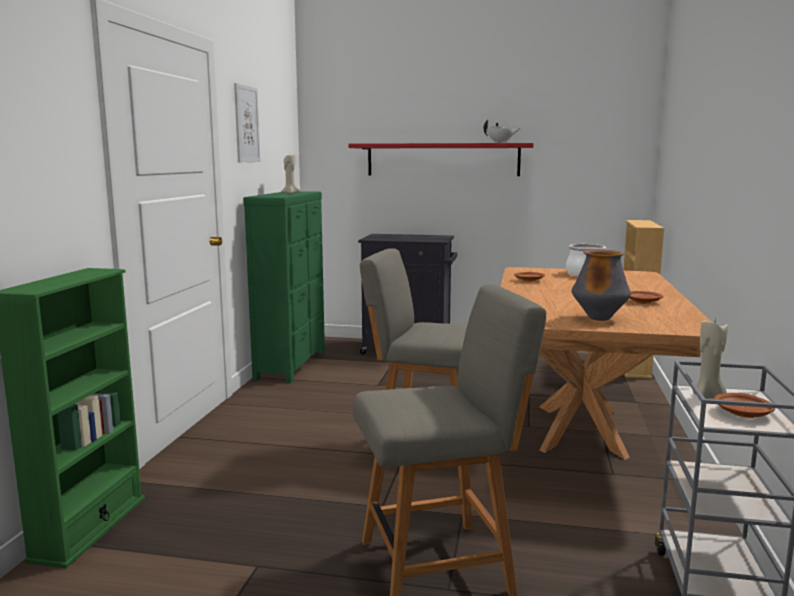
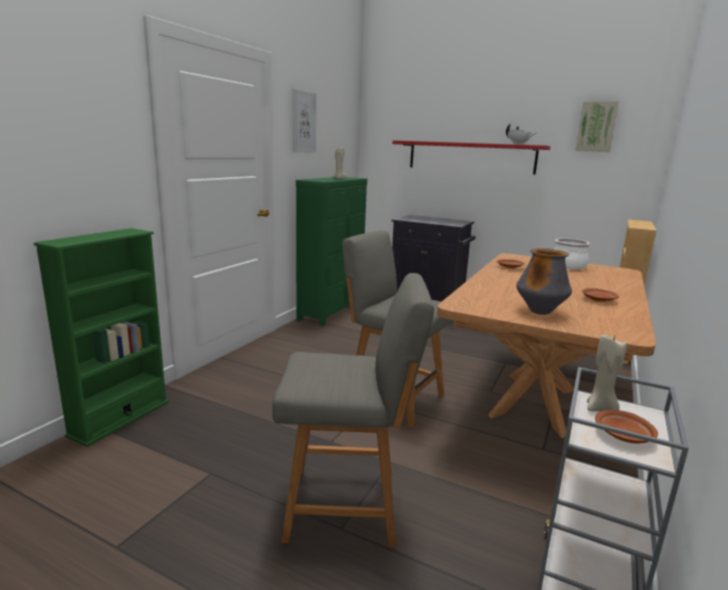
camera: 15 degrees right, 5 degrees up
none -> picture [575,101,619,152]

